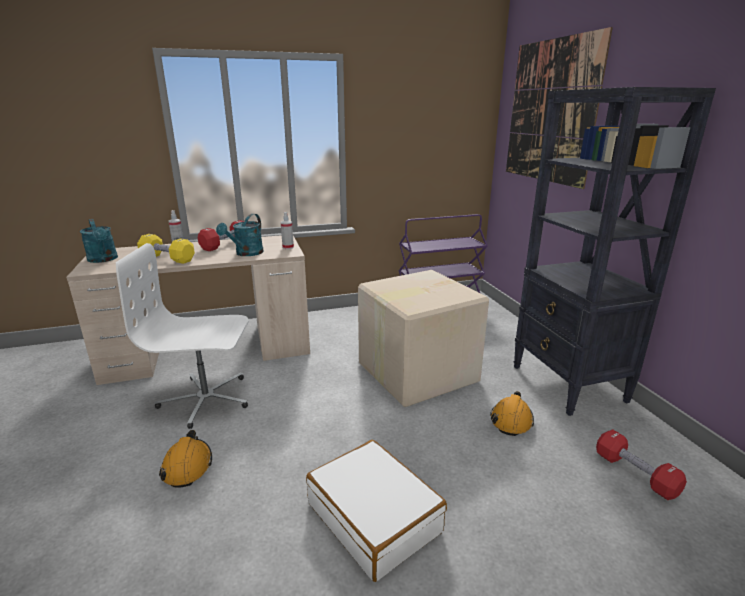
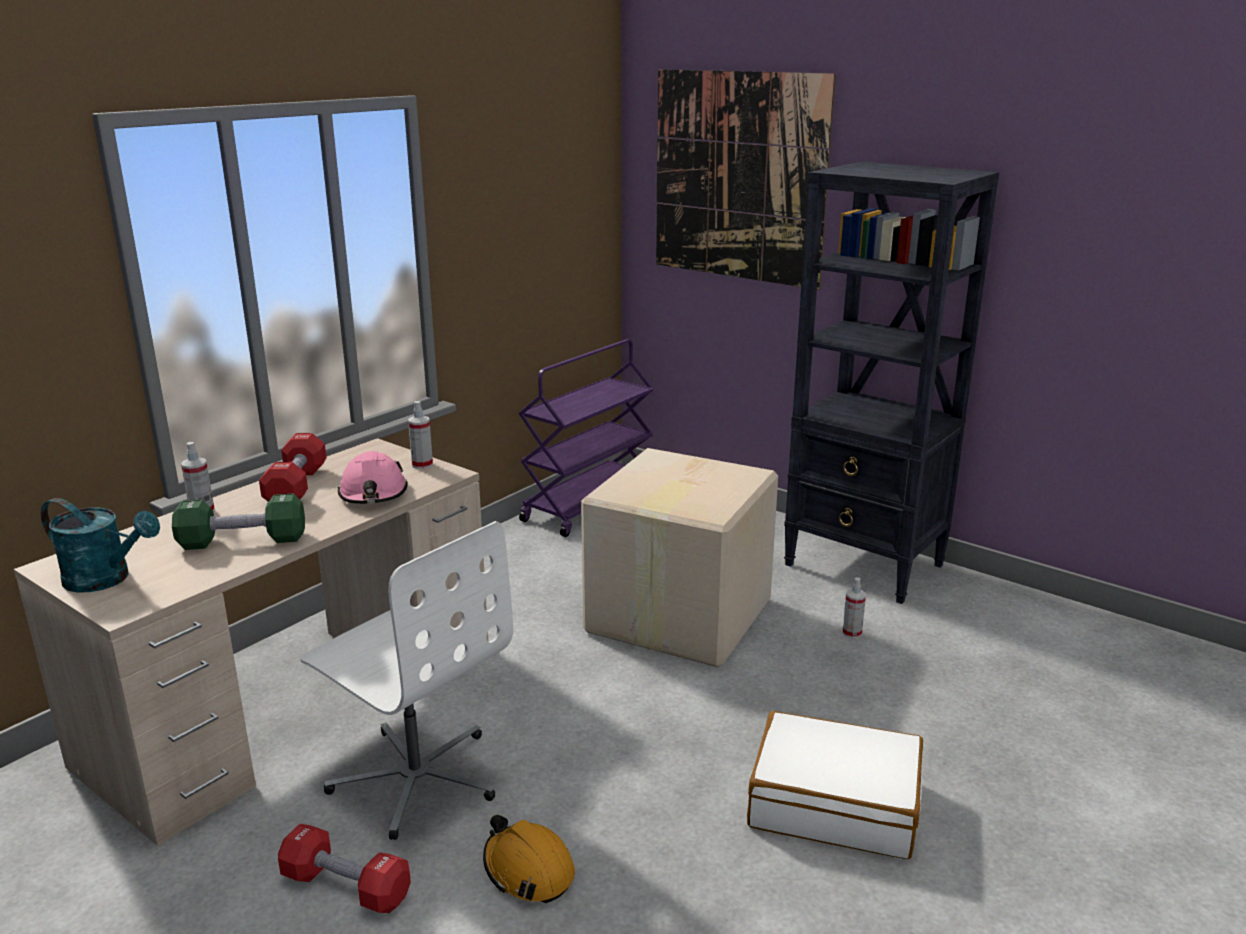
camera: 35 degrees left, 0 degrees up
white office chair [116,243,249,429] -> white office chair turned 105 degrees counterclockwise [300,521,513,840]
yellow dumbbell [137,234,195,264] -> green dumbbell [172,493,305,550]
turquoise watering can [216,214,264,256] -> pink hard hat [337,451,408,504]
orange hard hat [490,391,534,436] -> spray bottle [843,577,866,638]
red dumbbell [596,429,687,500] -> red dumbbell moved to [278,824,411,913]

